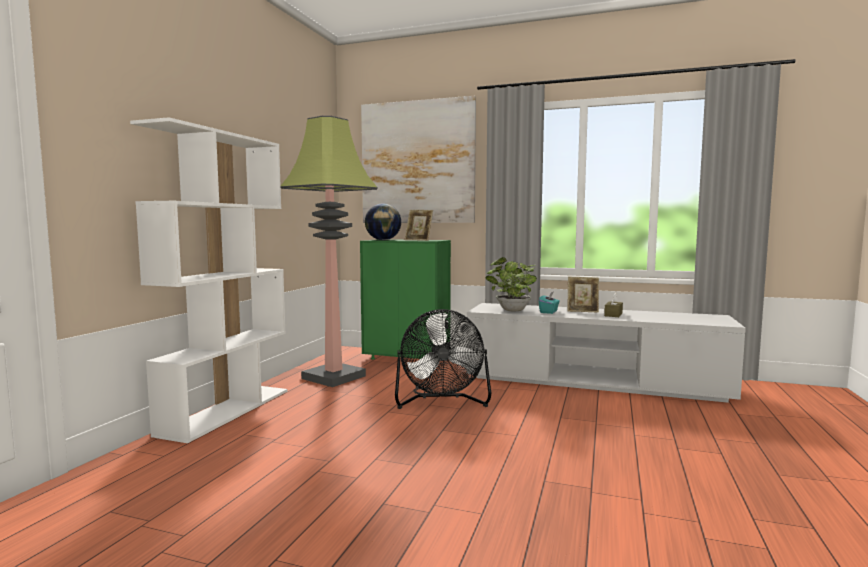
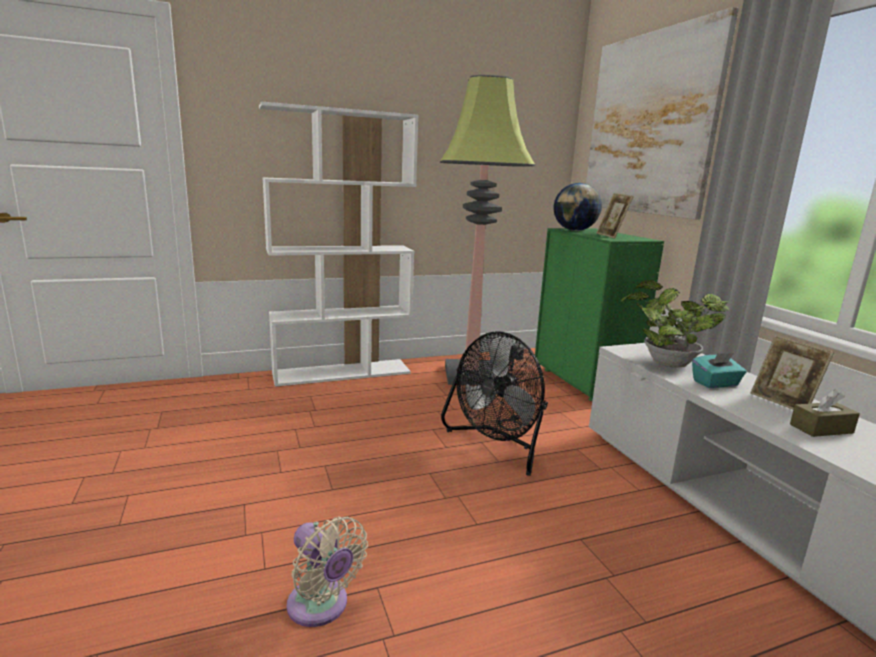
camera: 50 degrees right, 10 degrees up
none -> beige fan [287,517,368,627]

